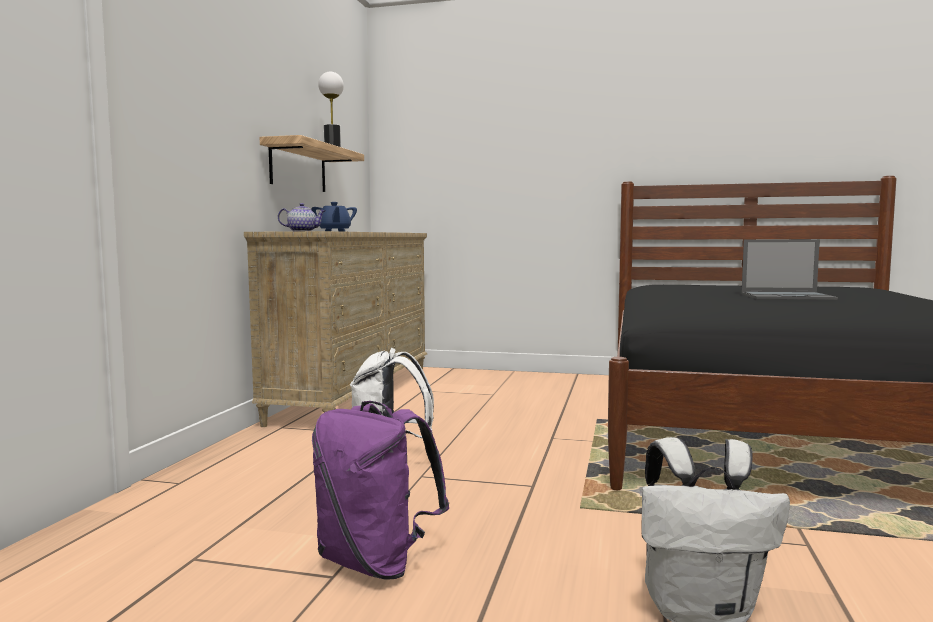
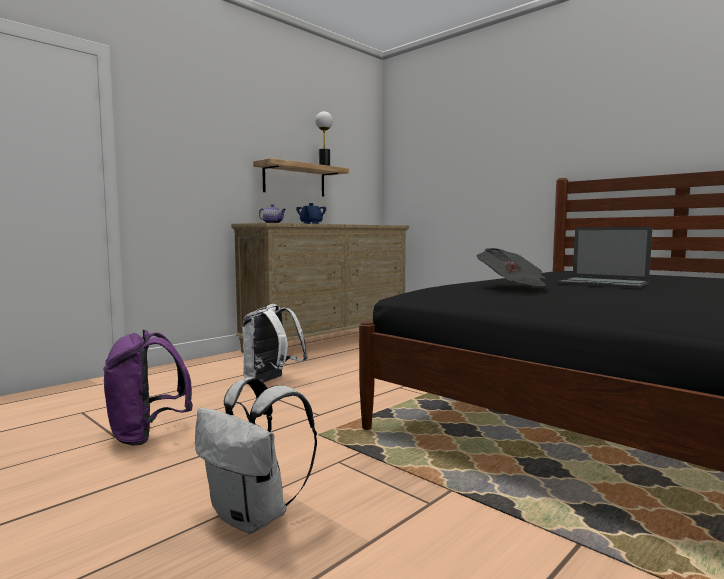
camera: 30 degrees right, 0 degrees up
none -> newspaper [477,248,546,286]

